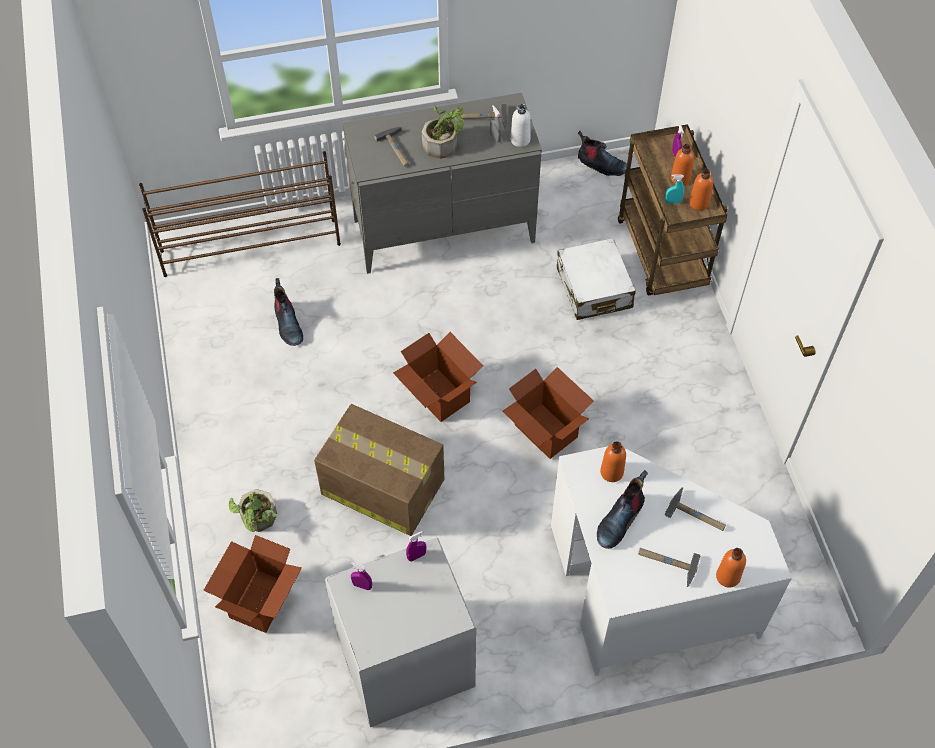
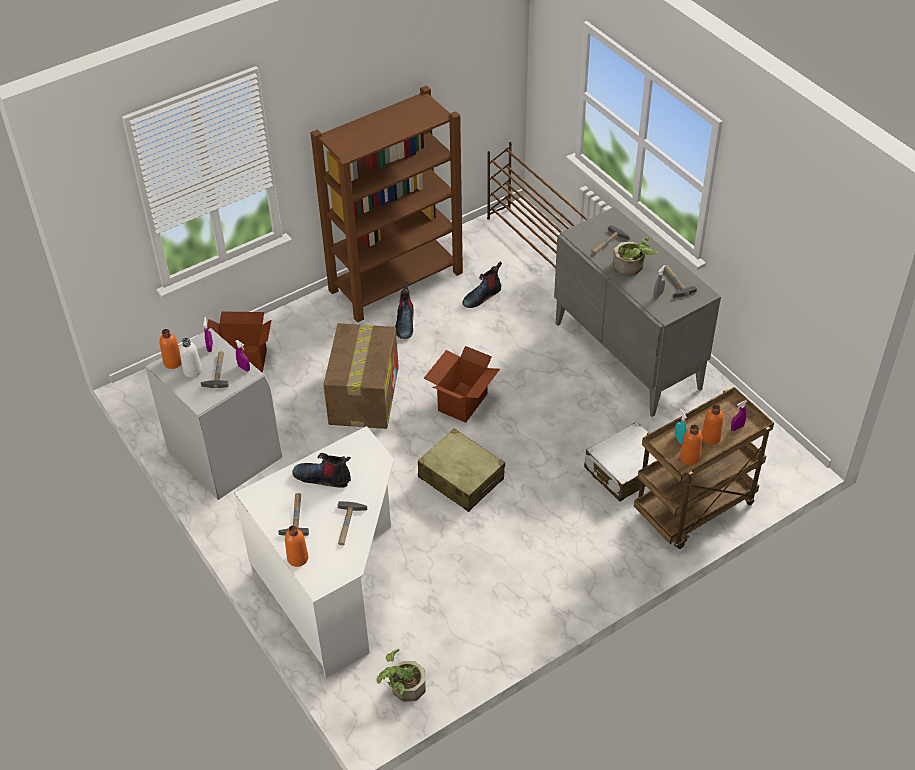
camera: 70 degrees right, 10 degrees down
potted plant [229,489,277,532] -> potted plant moved to [376,649,426,702]
cardboard box [503,367,594,459] -> beige suitcase [418,428,505,512]
white bottle [510,104,531,147] -> white bottle moved to [179,338,202,378]
boot [578,131,627,176] -> boot moved to [395,282,414,339]
orange bottle [600,441,626,482] -> orange bottle moved to [159,329,182,369]
none -> hammer [201,351,229,388]
none -> brown bookcase [311,85,463,322]

